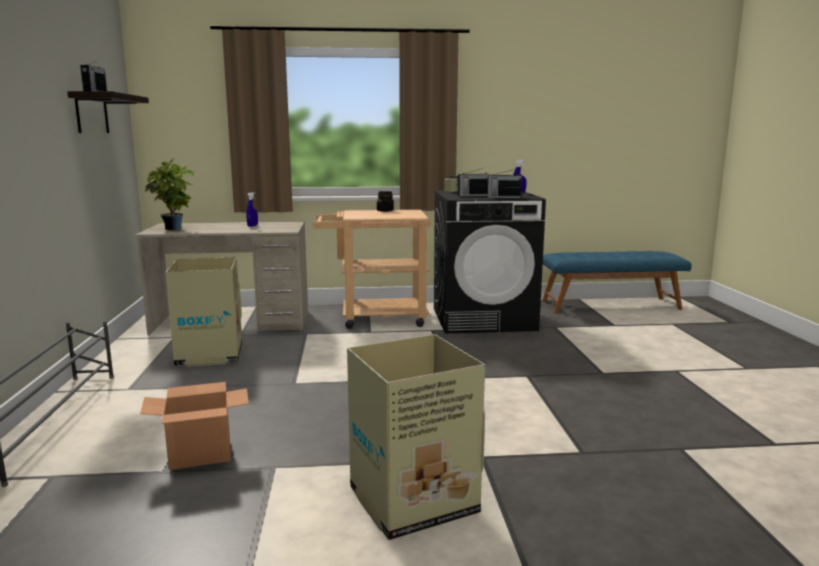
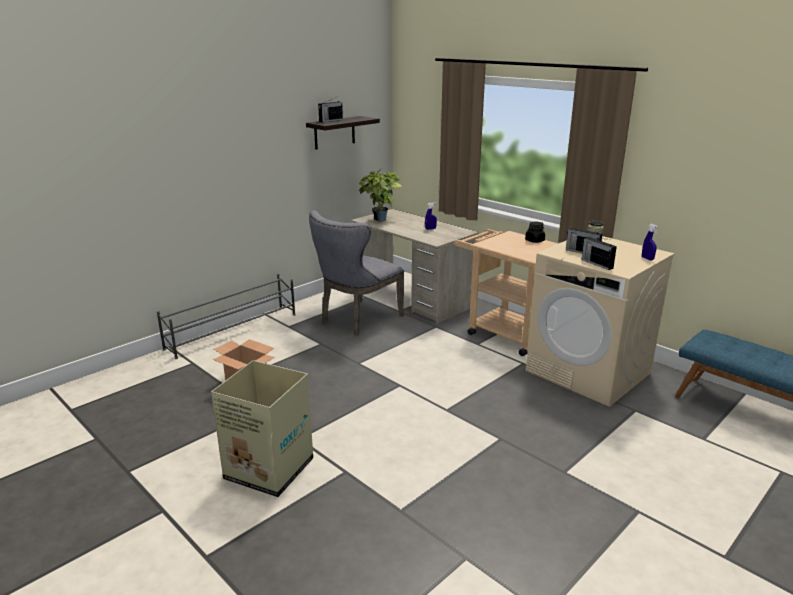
camera: 50 degrees right, 10 degrees up
cardboard box [165,257,242,367] -> grey chair [309,210,404,336]
black washing machine [434,191,546,334] -> beige washing machine [526,236,675,407]

